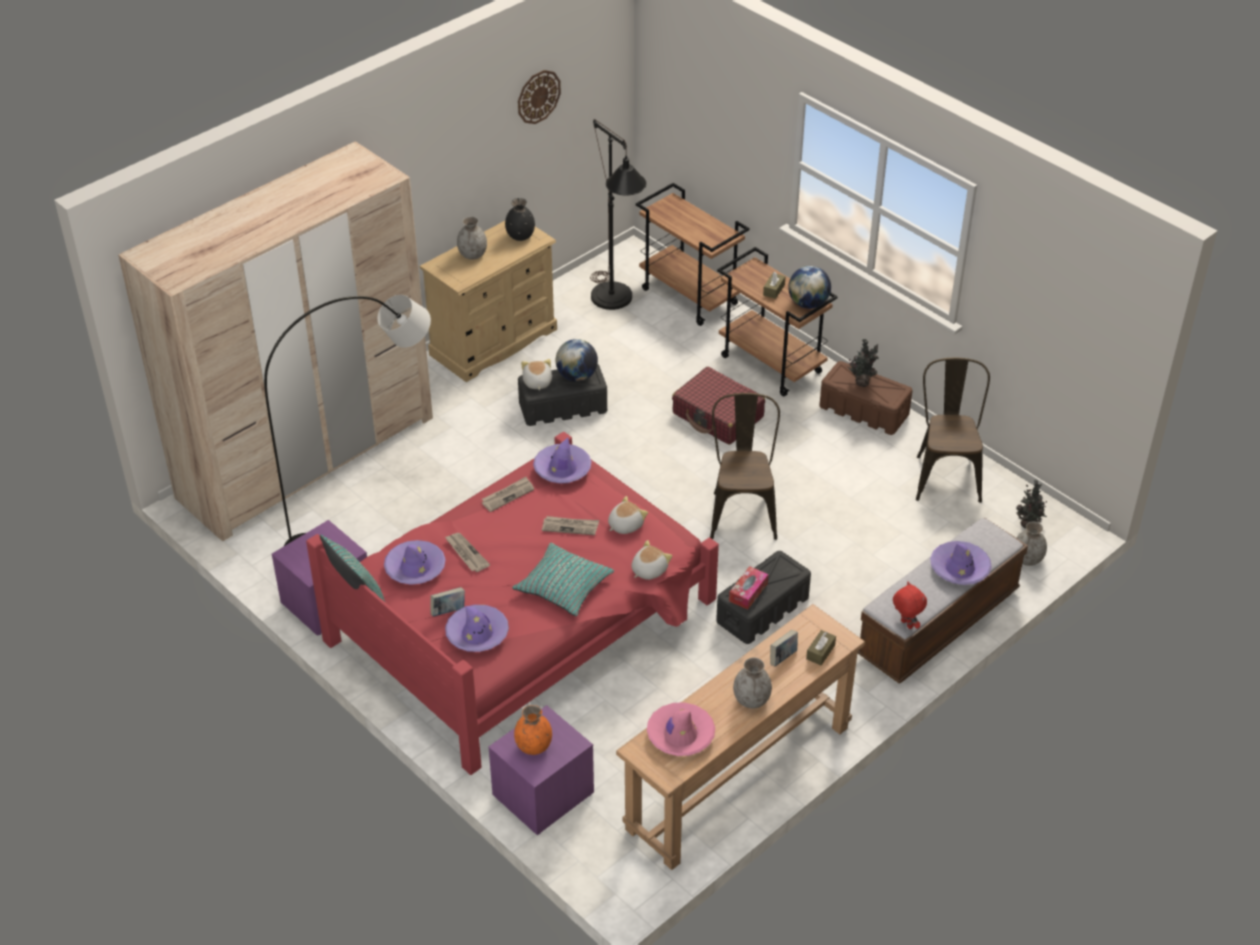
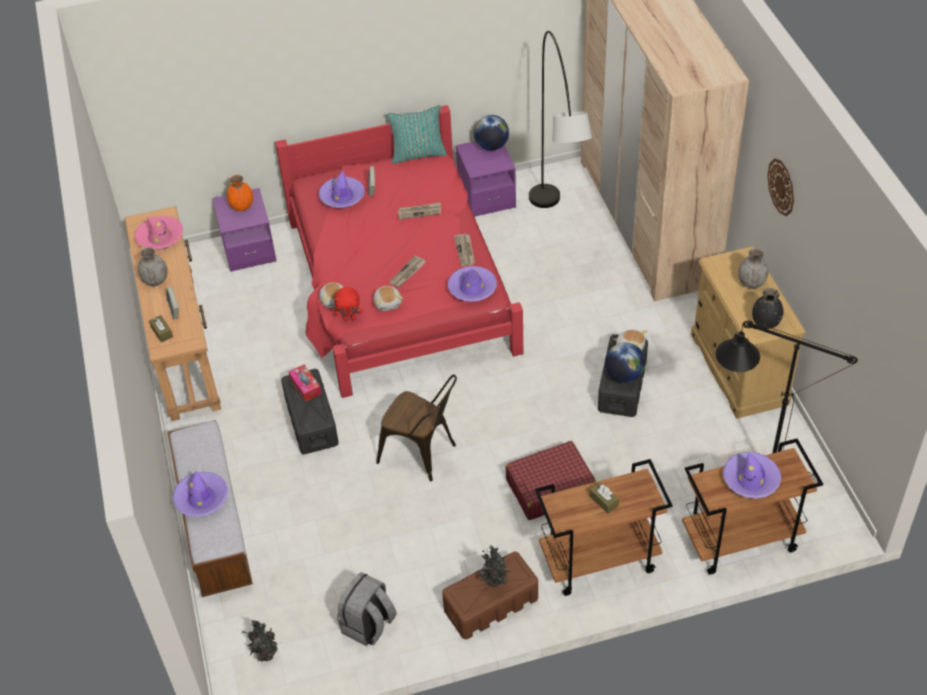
camera: 120 degrees right, 5 degrees up
purple hat [384,540,446,585] -> purple hat moved to [723,452,781,499]
turquoise pillow [512,543,614,616] -> none
wall clock [518,70,561,124] -> wall clock moved to [767,158,794,216]
globe [788,266,831,309] -> globe moved to [474,115,509,151]
red plush toy [893,582,927,629] -> red plush toy moved to [334,287,363,321]
brown chair [916,358,990,503] -> grey backpack [337,572,397,646]
grey vase [1017,521,1047,566] -> none

